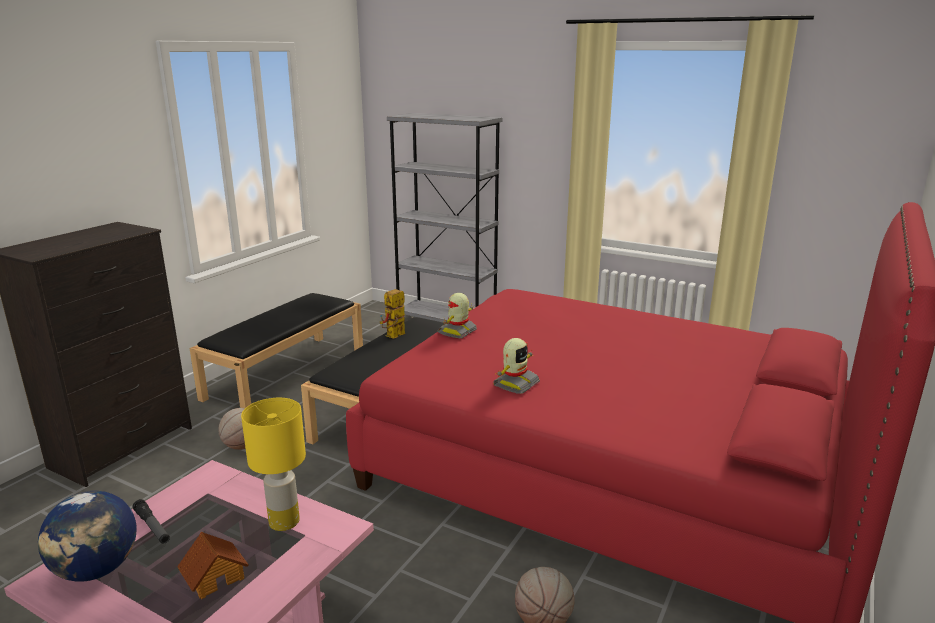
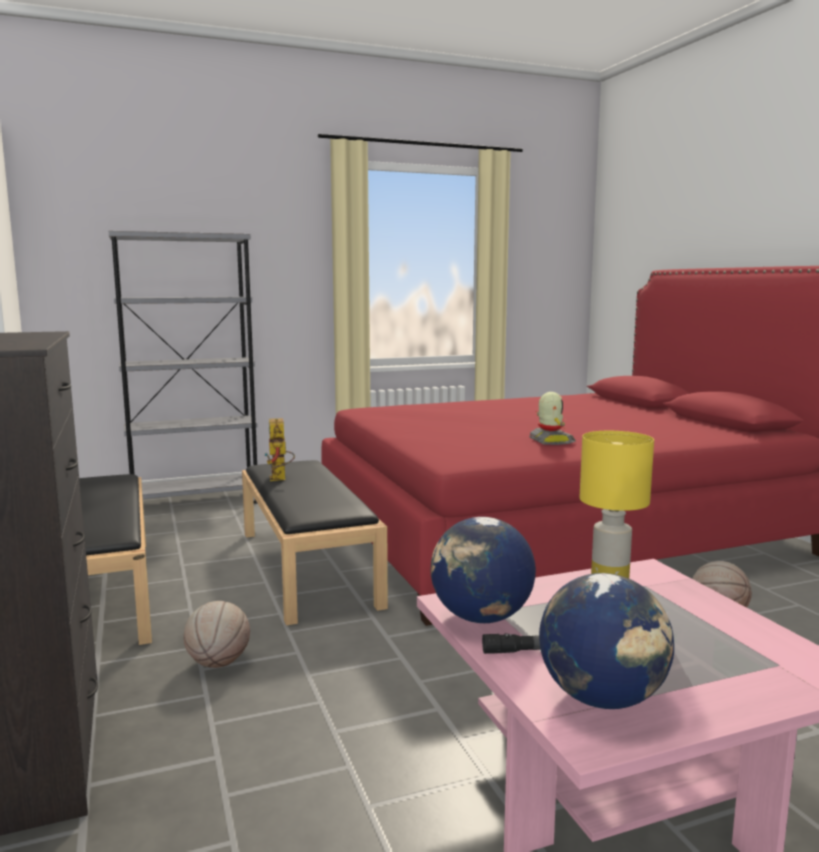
camera: 50 degrees left, 10 degrees down
toy house [177,531,249,599] -> none
toy robot [437,293,477,339] -> none
none -> globe [431,517,536,623]

